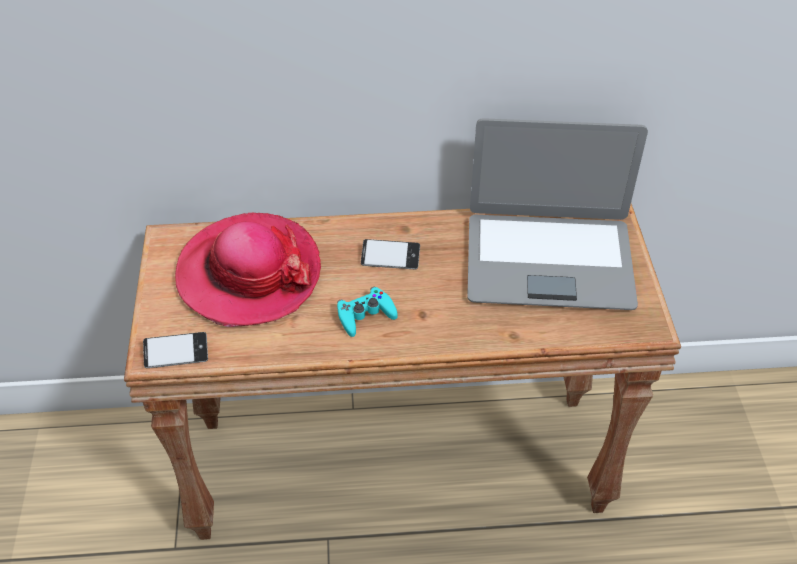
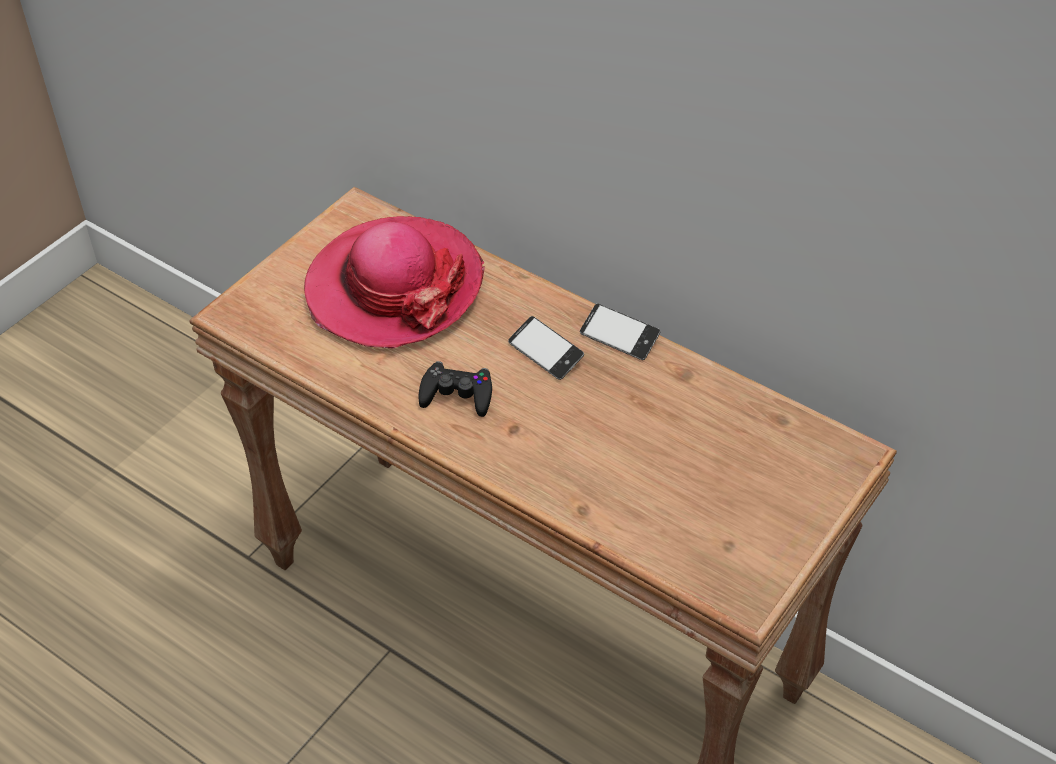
camera: 40 degrees right, 0 degrees up
phone [143,332,208,368] -> phone moved to [580,304,660,360]
turquoise game controller [337,286,398,337] -> black game controller [418,361,492,417]
laptop [467,118,648,310] -> none

